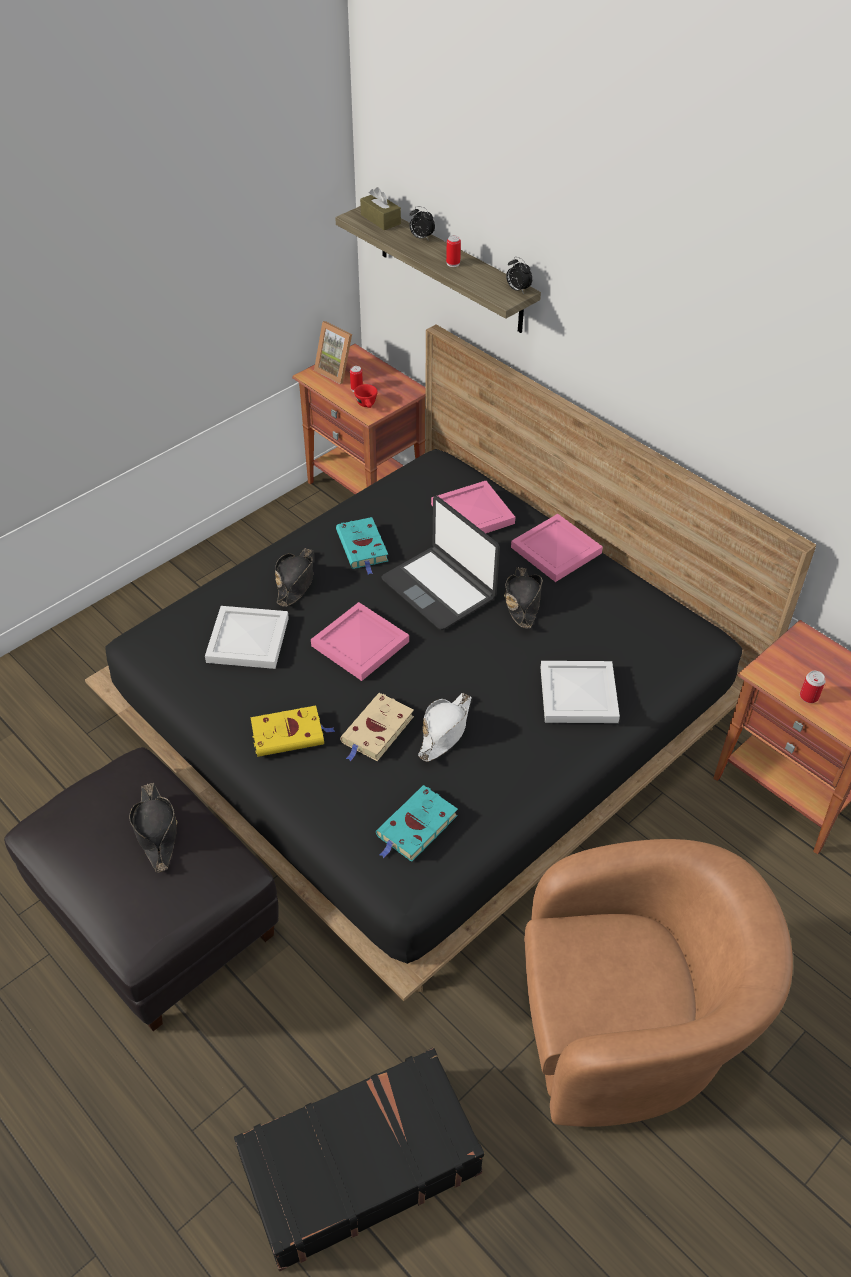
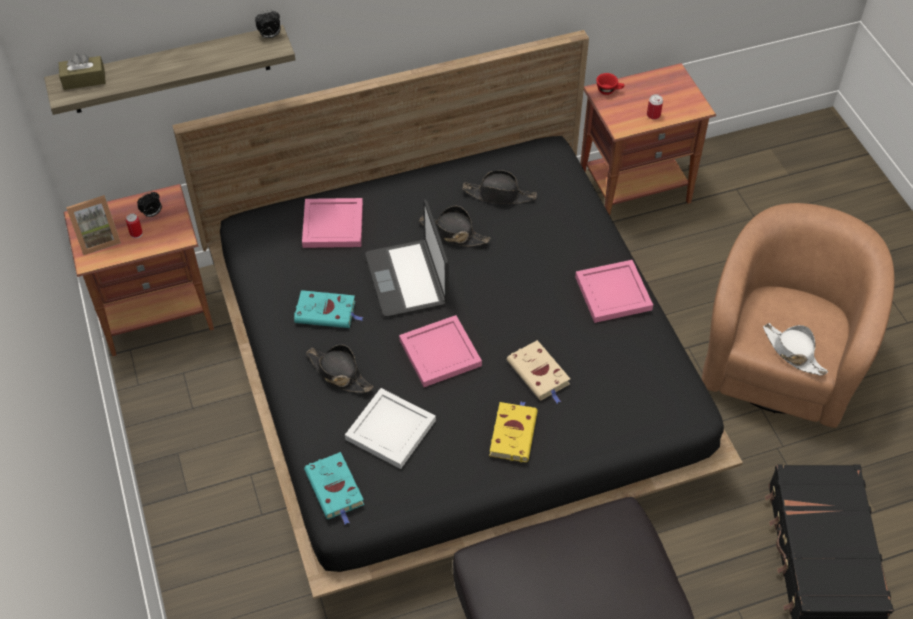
camera: 65 degrees left, 5 degrees up
black hat [129,783,177,873] -> black hat moved to [463,170,537,204]
red cup [354,384,378,408] -> red cup moved to [596,73,624,95]
turquoise book [376,785,458,862] -> turquoise book moved to [304,452,364,525]
laptop [381,496,500,630] -> laptop turned 90 degrees clockwise [365,199,449,317]
alarm clock [409,206,435,241] -> alarm clock moved to [137,192,162,218]
white hat [418,693,472,762] -> white hat moved to [763,323,828,376]
can [446,235,461,267] -> none
pink tray [511,514,603,582] -> pink tray moved to [575,260,653,323]
white tray [540,661,620,723] -> none

